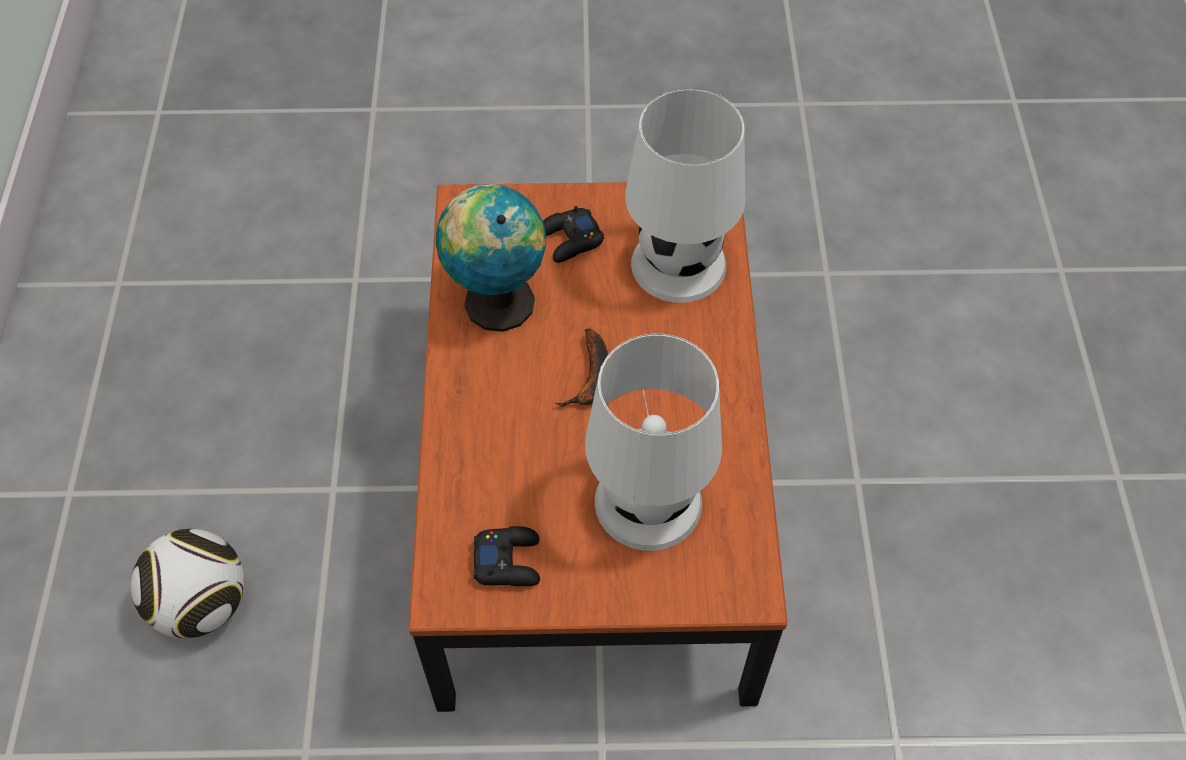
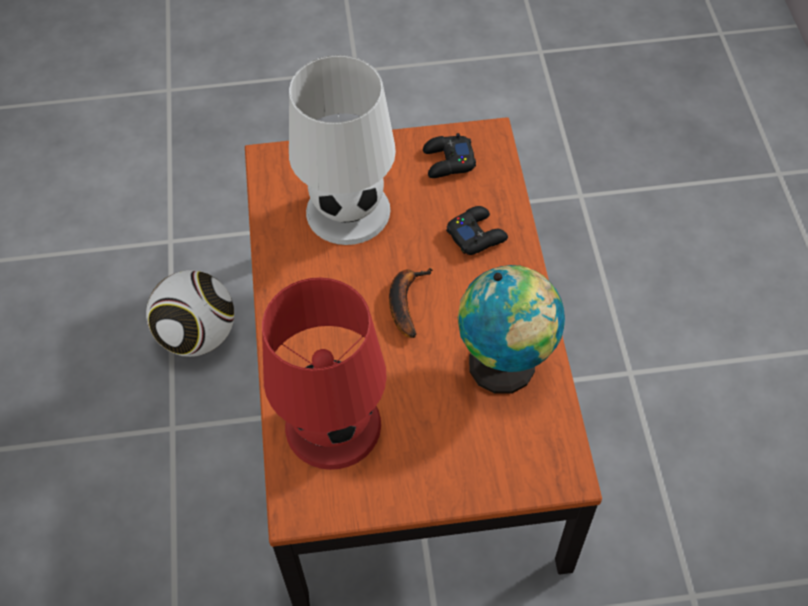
camera: 175 degrees right, 0 degrees up
football [131,529,244,638] -> football moved to [146,270,234,357]
black game controller [543,206,604,263] -> black game controller moved to [446,206,508,255]
white table lamp [625,88,745,303] -> red table lamp [262,277,387,470]

